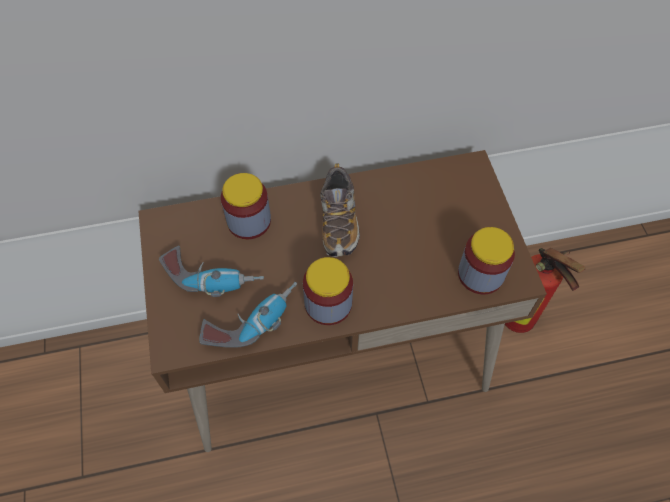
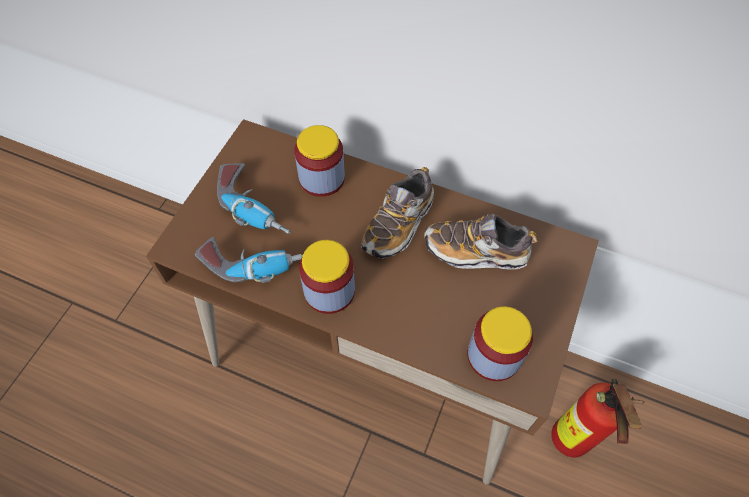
camera: 35 degrees right, 0 degrees up
none -> shoe [424,214,538,269]

